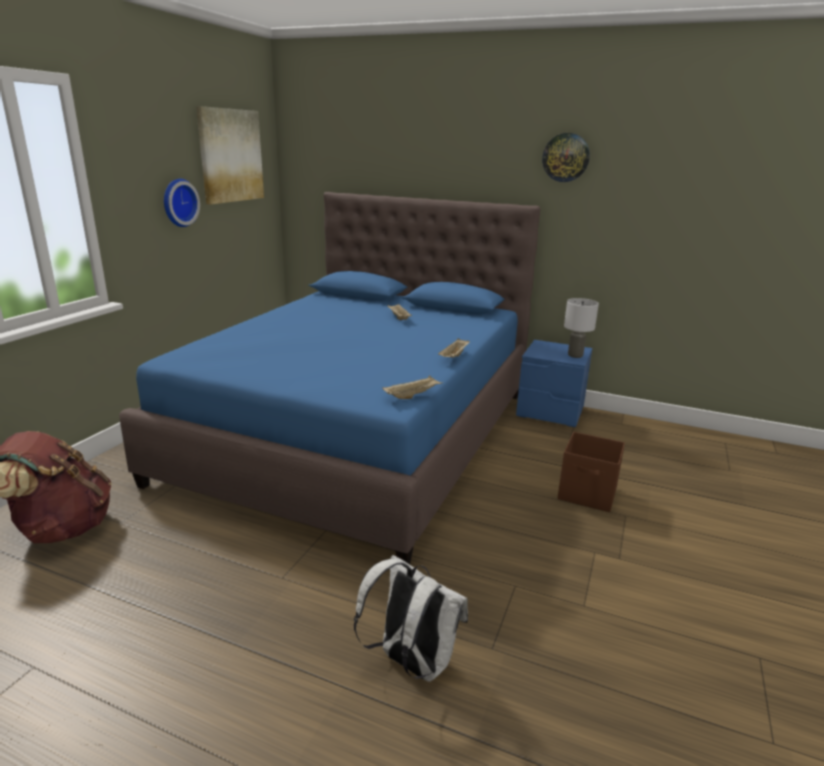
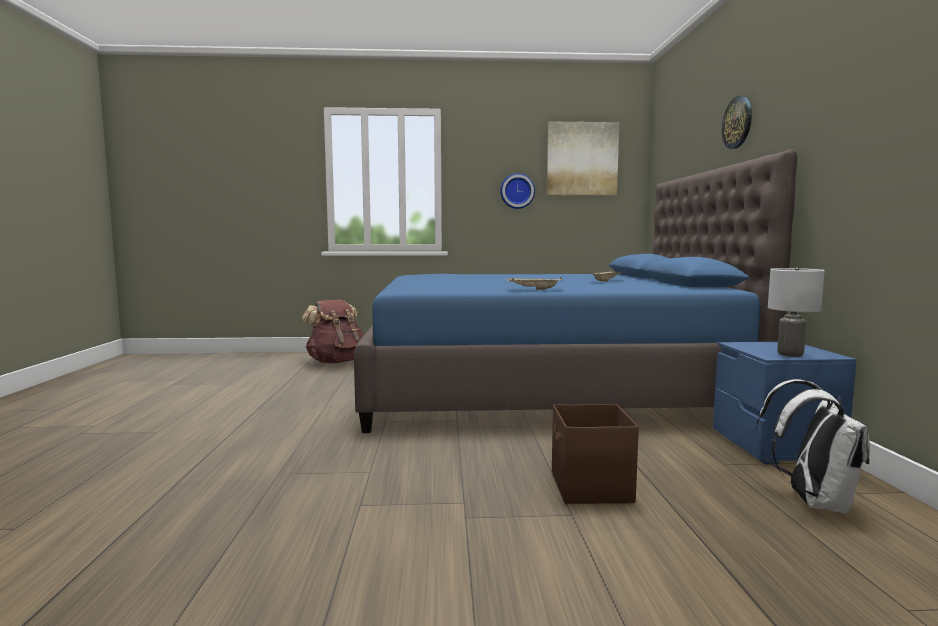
camera: 65 degrees right, 15 degrees down
white backpack [354,555,468,682] -> white backpack moved to [756,379,870,514]
beige tray [382,375,442,399] -> none
wall clock [542,133,590,182] -> wall clock moved to [722,96,752,149]

